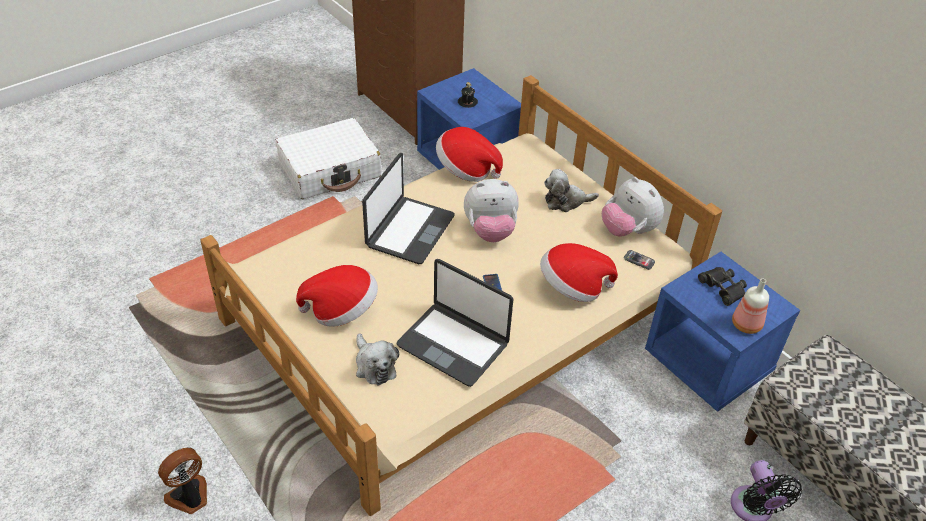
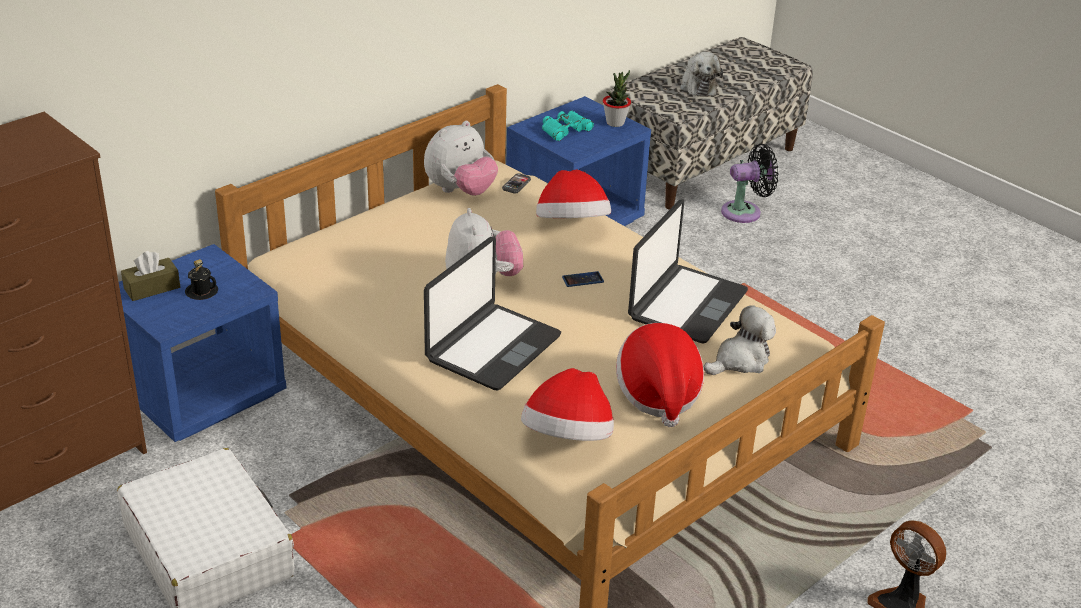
camera: 95 degrees left, 10 degrees down
laptop [362,153,455,264] -> laptop turned 105 degrees clockwise [424,236,561,390]
hat [436,127,503,182] -> hat moved to [521,368,614,441]
plush toy [544,169,599,212] -> plush toy moved to [680,52,723,96]
black binoculars [698,267,747,306] -> turquoise binoculars [542,111,594,141]
bottle [732,278,769,334] -> potted plant [603,70,631,127]
none -> brown tissue box [121,251,180,301]

